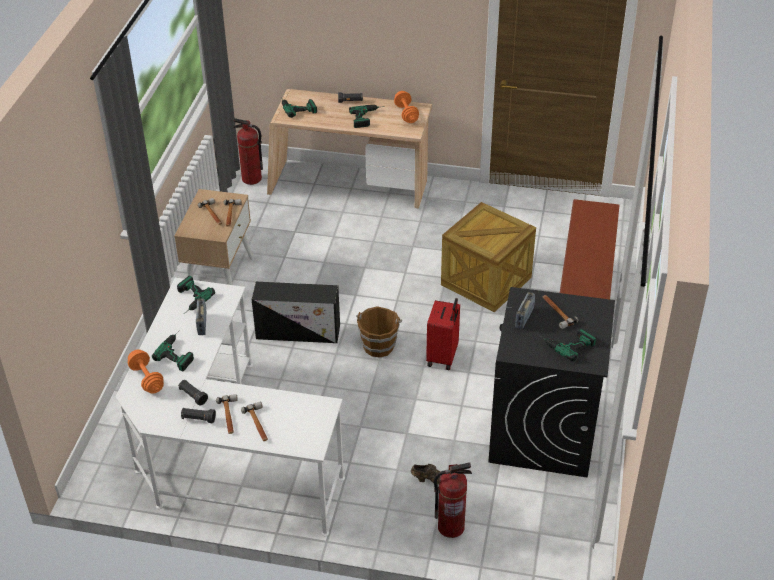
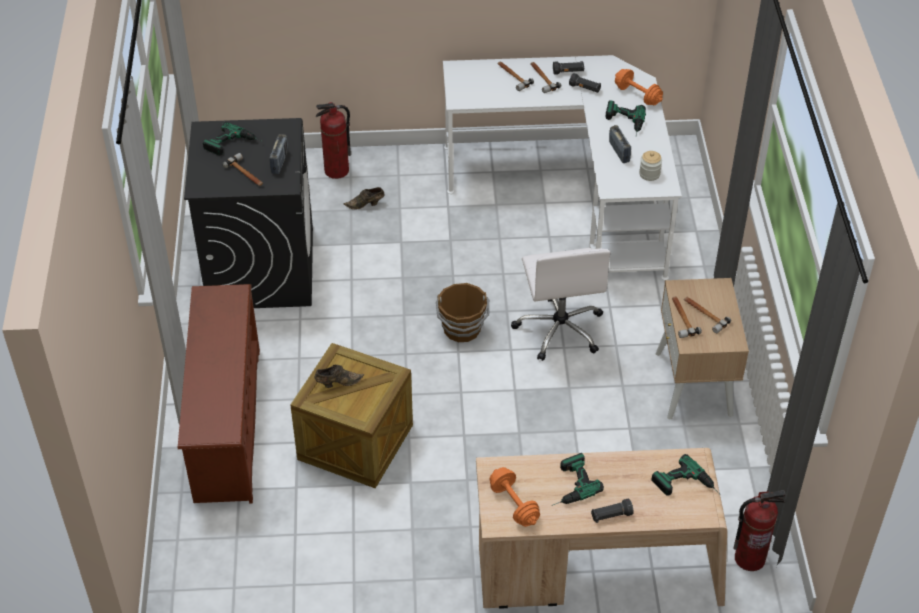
camera: 165 degrees right, 5 degrees up
power drill [177,276,215,313] -> jar [639,151,662,181]
black storage box [252,282,340,343] -> white office chair [511,248,610,361]
red suitcase [426,298,460,370] -> none
none -> brown shoe [315,364,364,388]

